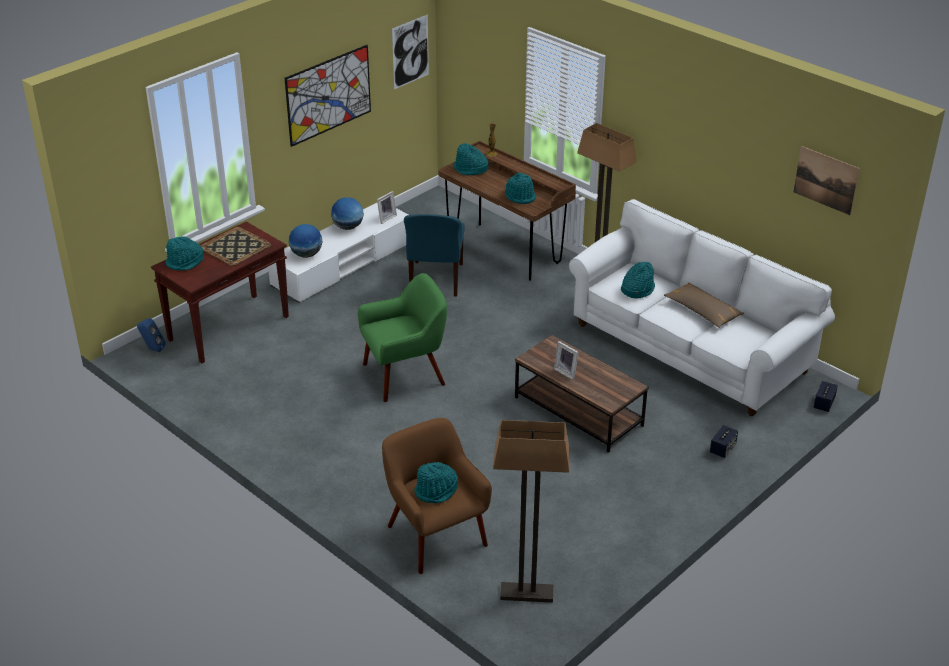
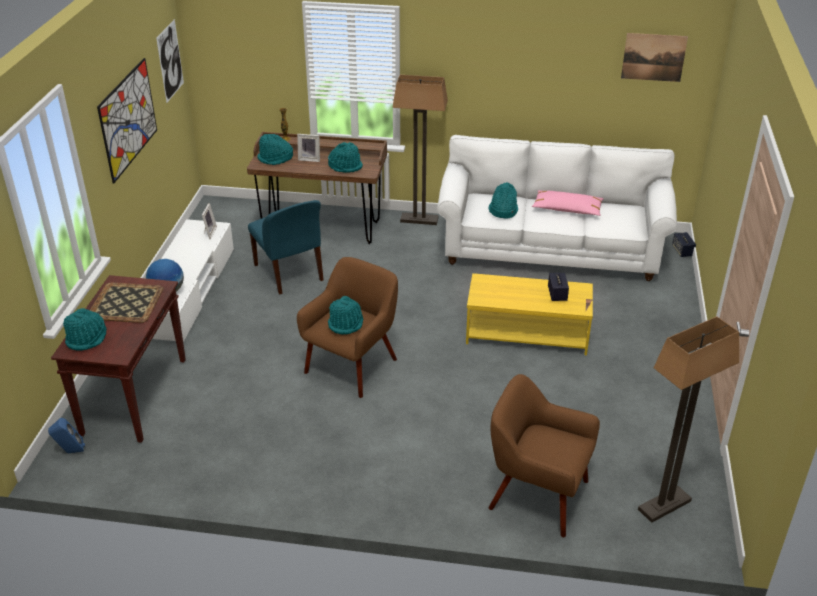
camera: 35 degrees left, 0 degrees up
globe [331,197,364,230] -> none
green armchair [358,273,447,402] -> brown armchair [297,257,398,398]
turquoise hat [414,462,458,503] -> turquoise hat moved to [328,296,363,335]
brown coffee table [515,335,649,453] -> yellow coffee table [466,273,593,356]
picture frame [554,341,579,380] -> picture frame moved to [297,134,320,162]
brown pillow [664,283,744,328] -> pink pillow [532,190,604,216]
speaker [710,425,738,458] -> speaker moved to [548,273,569,301]

